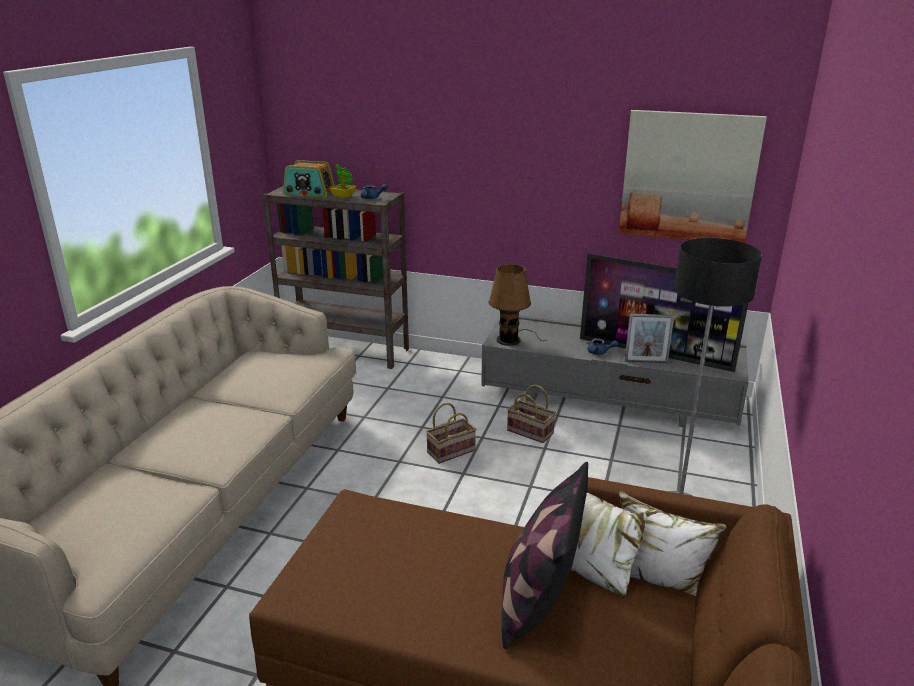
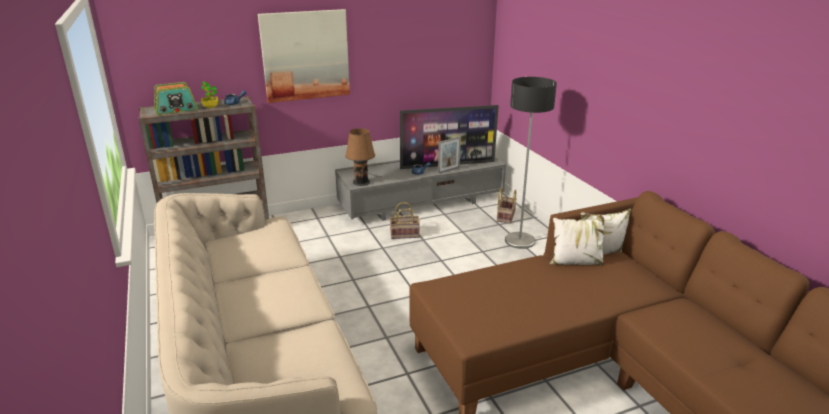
camera: 40 degrees left, 0 degrees up
basket [426,403,476,464] -> basket moved to [497,188,517,224]
pillow [502,462,588,649] -> none
picture [619,110,767,243] -> picture moved to [258,9,350,103]

